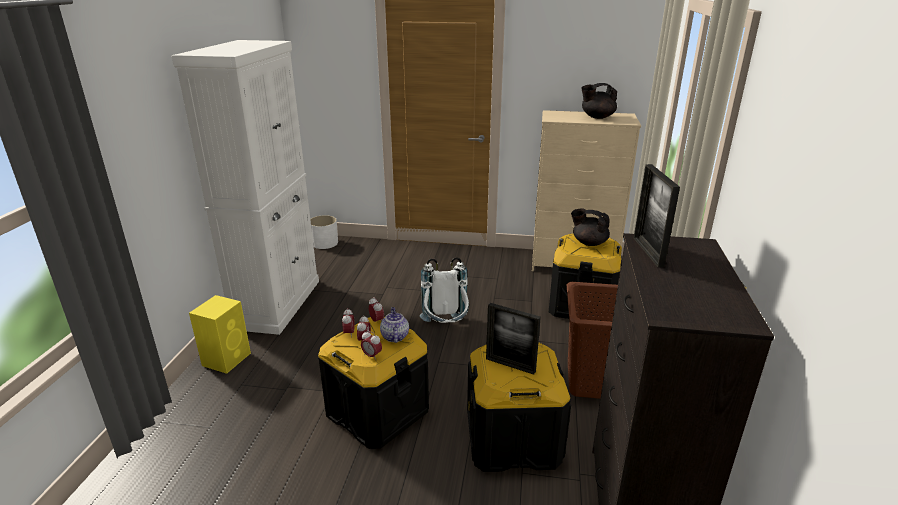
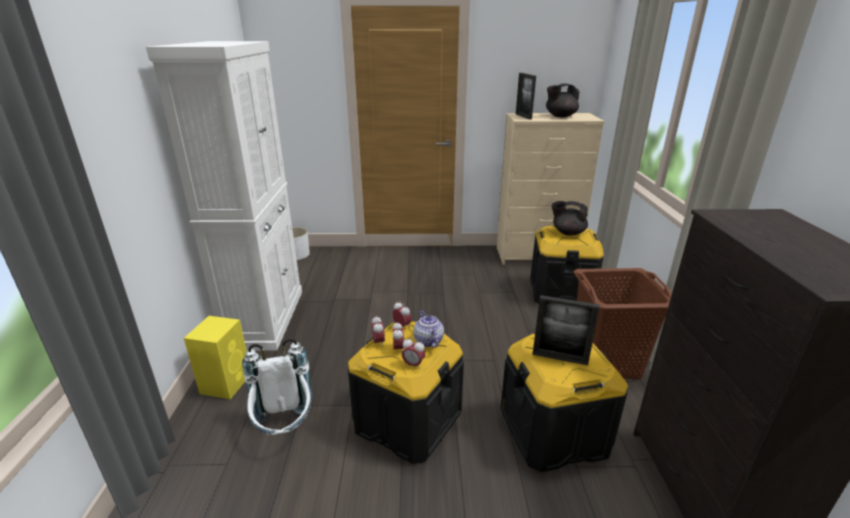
camera: 10 degrees left, 0 degrees up
white backpack [420,257,469,323] -> white backpack moved to [242,338,313,435]
picture frame [633,164,680,268] -> picture frame moved to [516,73,536,120]

